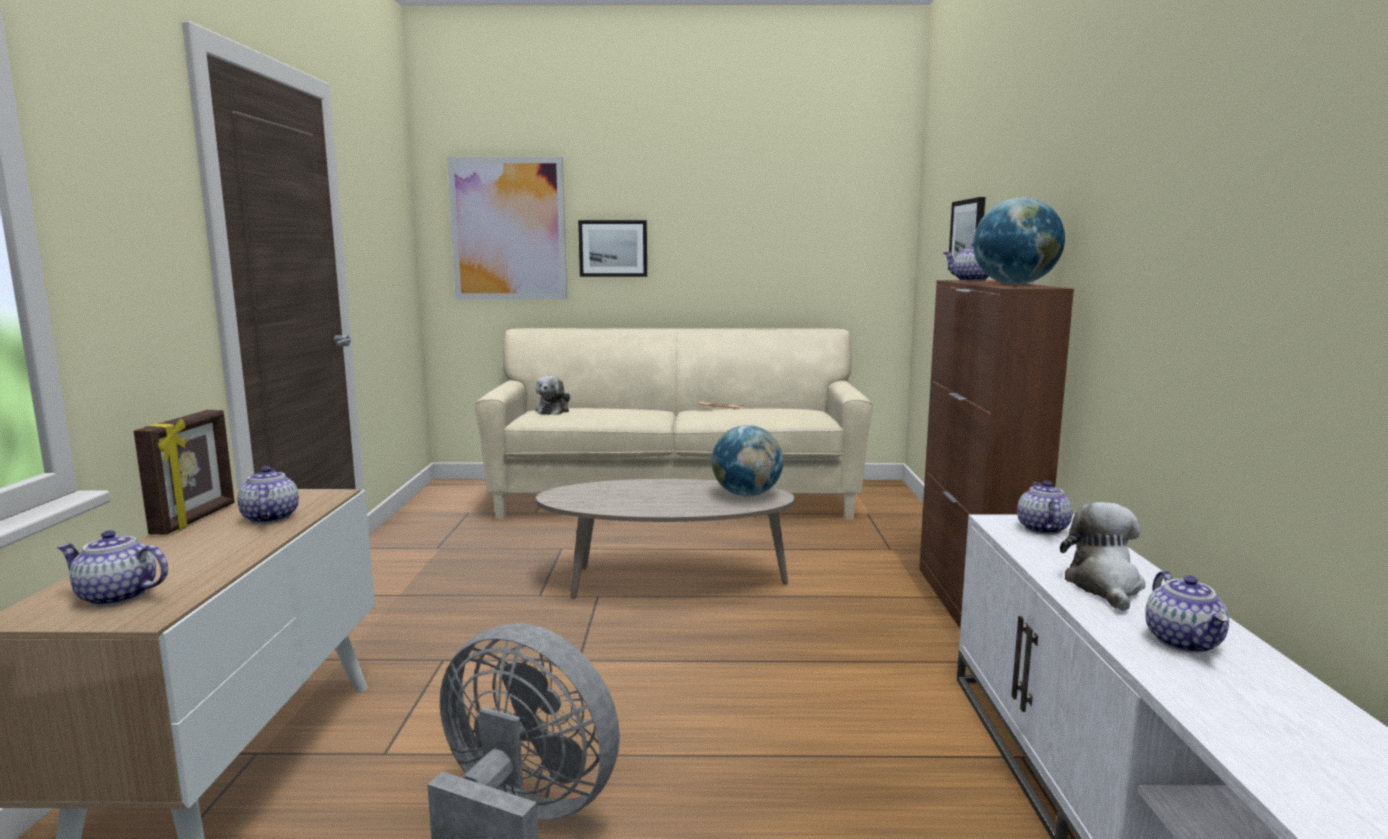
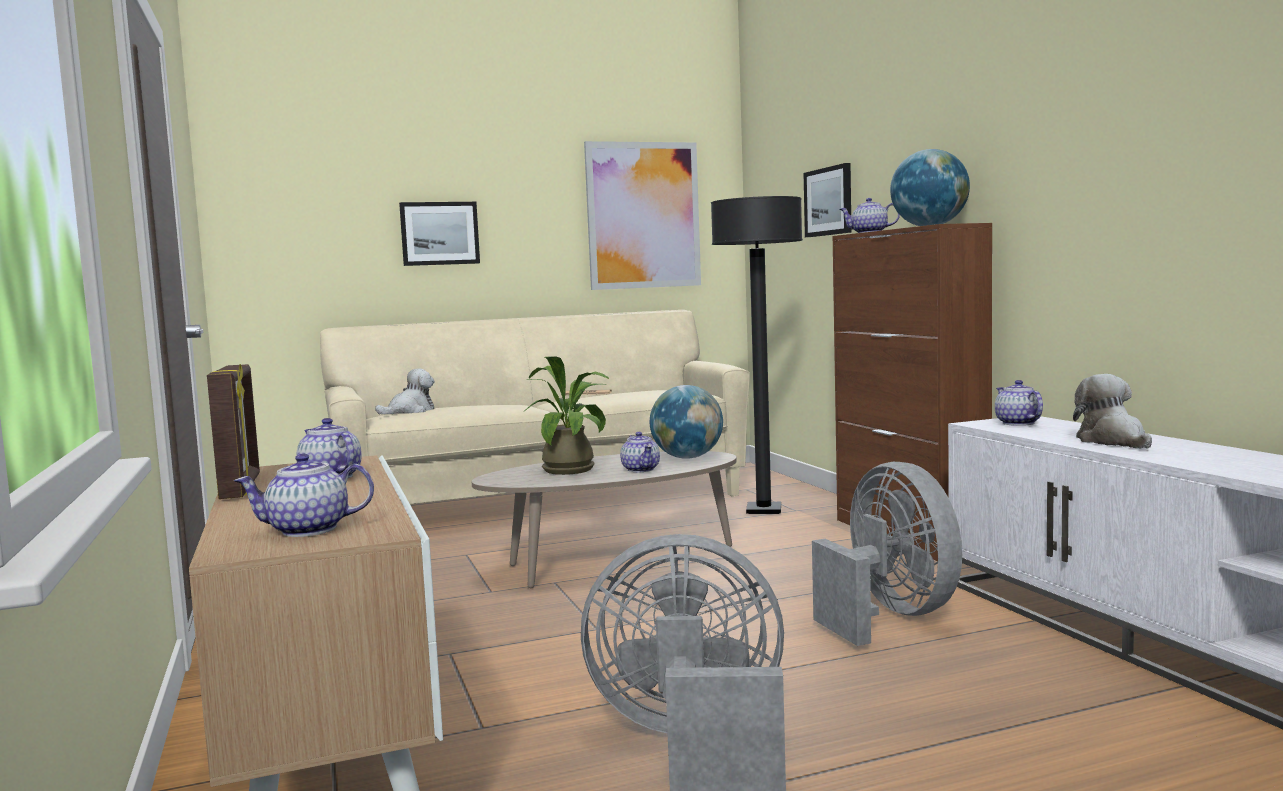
camera: 20 degrees left, 5 degrees down
picture [447,157,567,299] -> picture moved to [584,141,701,290]
plush toy [536,376,570,415] -> plush toy turned 120 degrees counterclockwise [375,369,434,414]
teapot [1145,571,1229,653] -> teapot moved to [620,432,660,472]
none -> potted plant [523,356,609,475]
none -> black floor lamp [711,196,803,514]
none -> grey fan [812,462,962,646]

